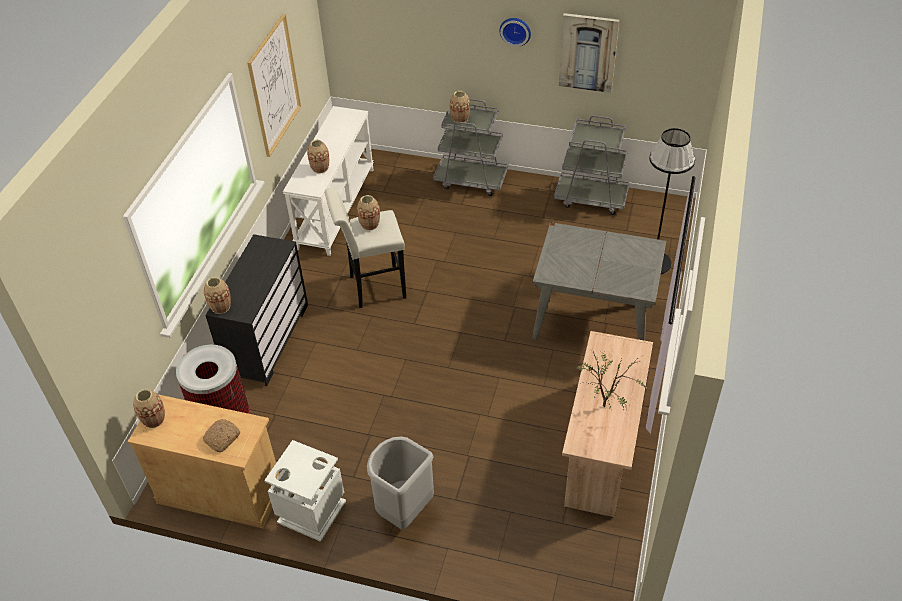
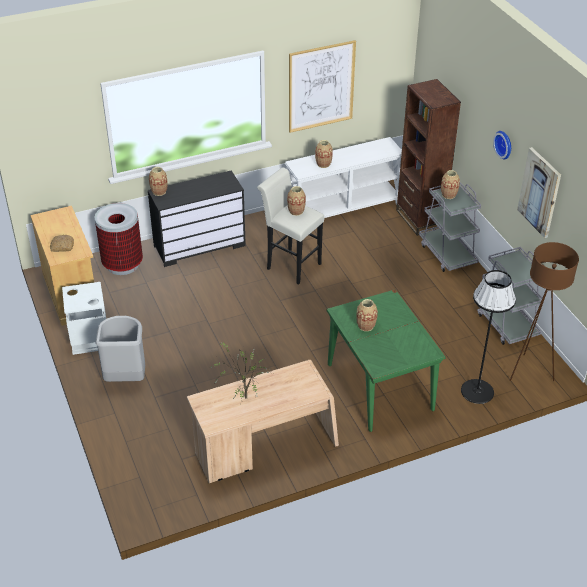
camera: 50 degrees right, 5 degrees down
vase [133,389,165,428] -> vase moved to [356,299,378,331]
grey dining table [532,222,666,341] -> green dining table [327,289,446,432]
none -> brown bookcase [396,79,461,236]
none -> brown floor lamp [510,242,579,381]

